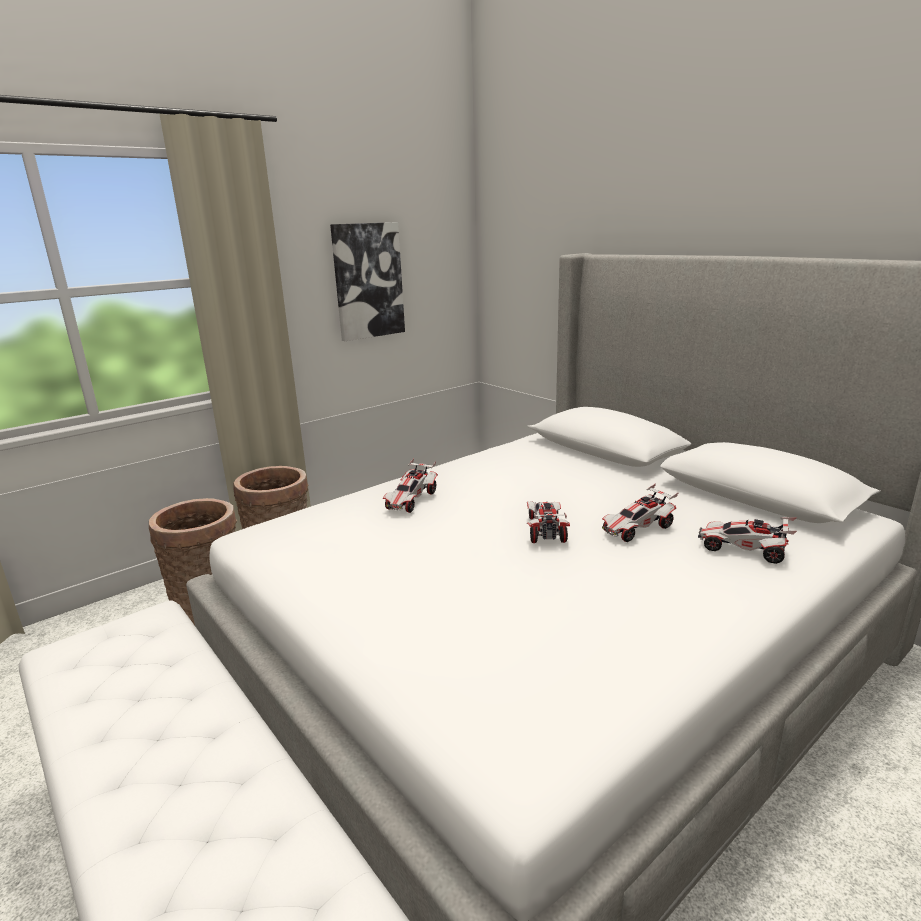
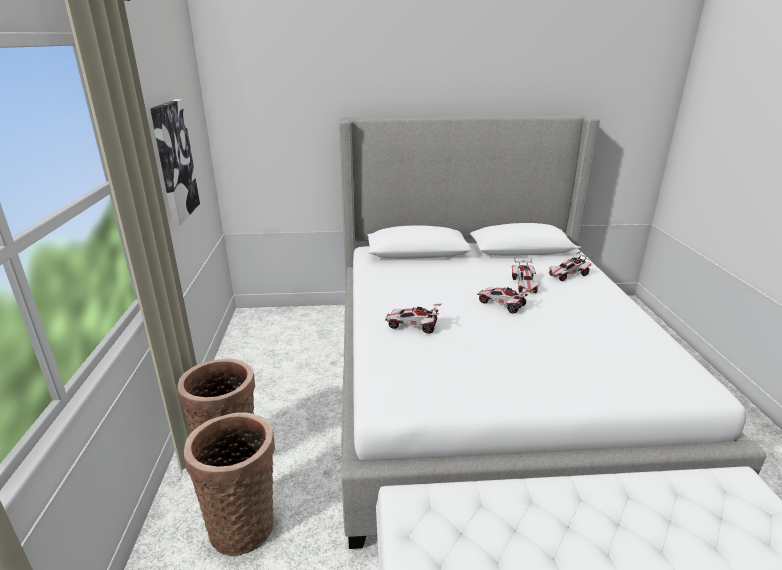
camera: 55 degrees left, 5 degrees up
toy car [383,458,438,513] -> toy car turned 135 degrees clockwise [385,304,442,334]

